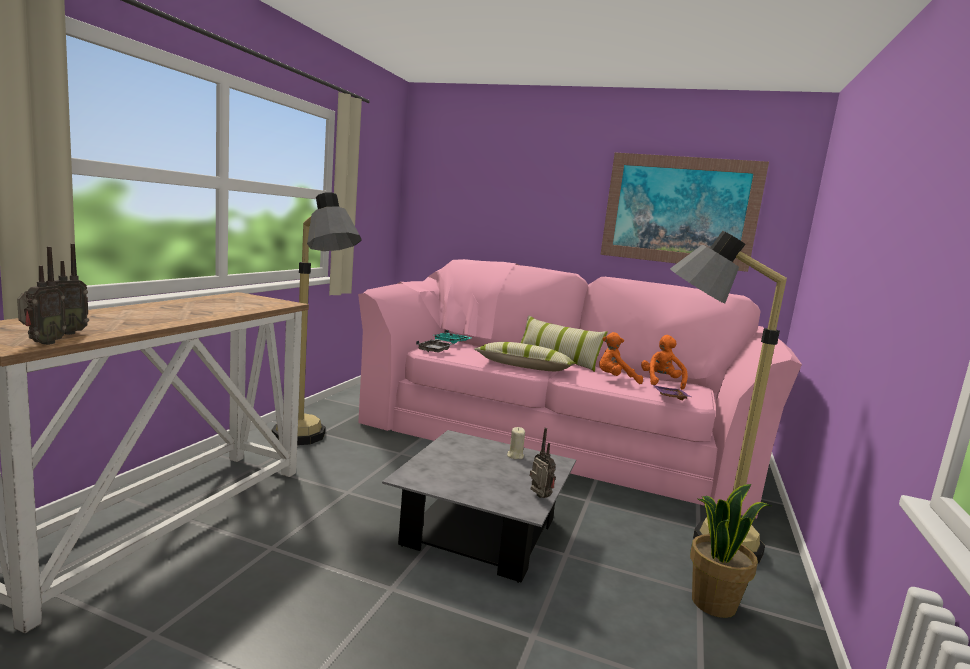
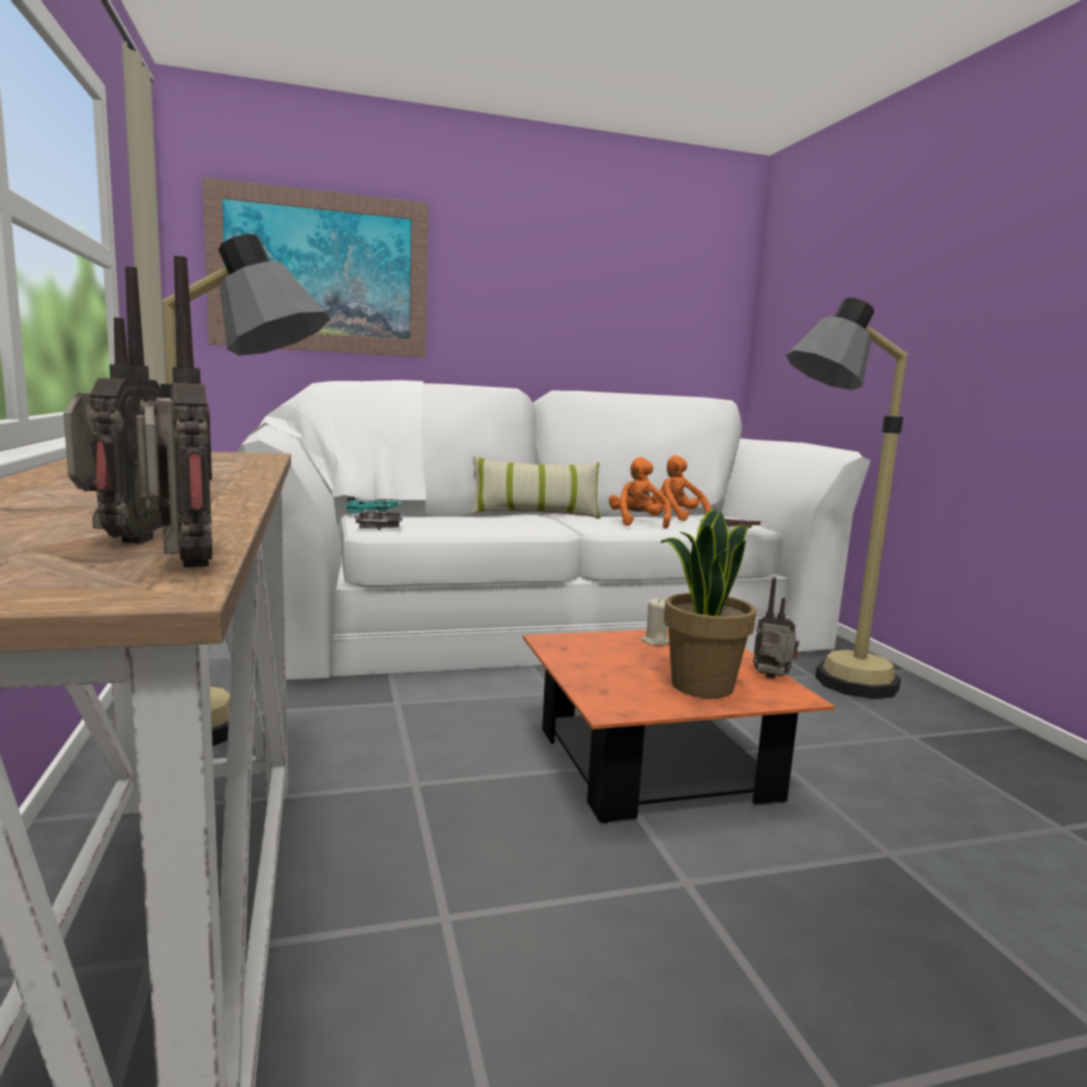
camera: 35 degrees left, 0 degrees up
pink sofa [358,259,802,519] -> white sofa [237,380,871,680]
grey coffee table [382,430,576,583] -> orange coffee table [523,629,835,824]
pillow [474,342,576,371] -> none
orange plush toy [599,332,643,384] -> orange plush toy turned 120 degrees clockwise [609,457,671,529]
picture [600,153,769,272] -> picture moved to [202,177,428,357]
potted plant [690,484,771,618] -> potted plant moved to [660,509,756,698]

